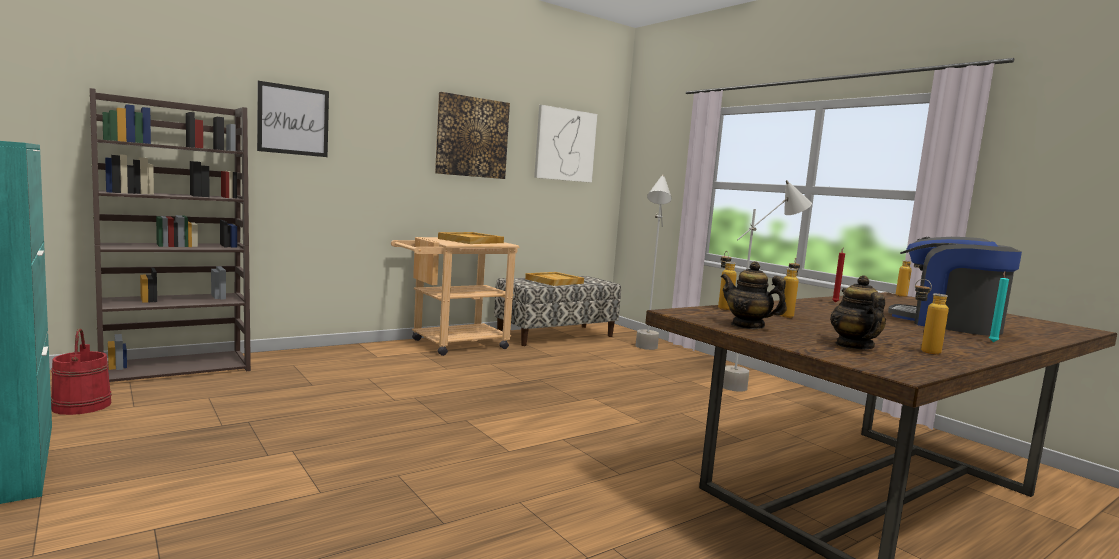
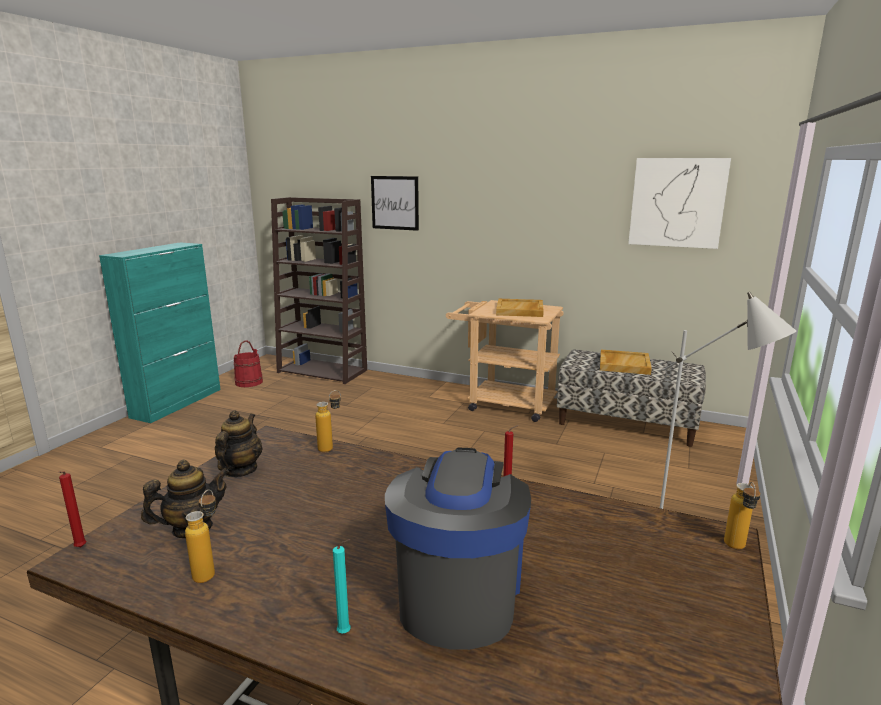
camera: 60 degrees right, 10 degrees up
picture [435,92,510,179] -> none
grey floor lamp [636,174,672,350] -> none
bottle [779,257,800,318] -> none
none -> red candle [58,471,86,547]

